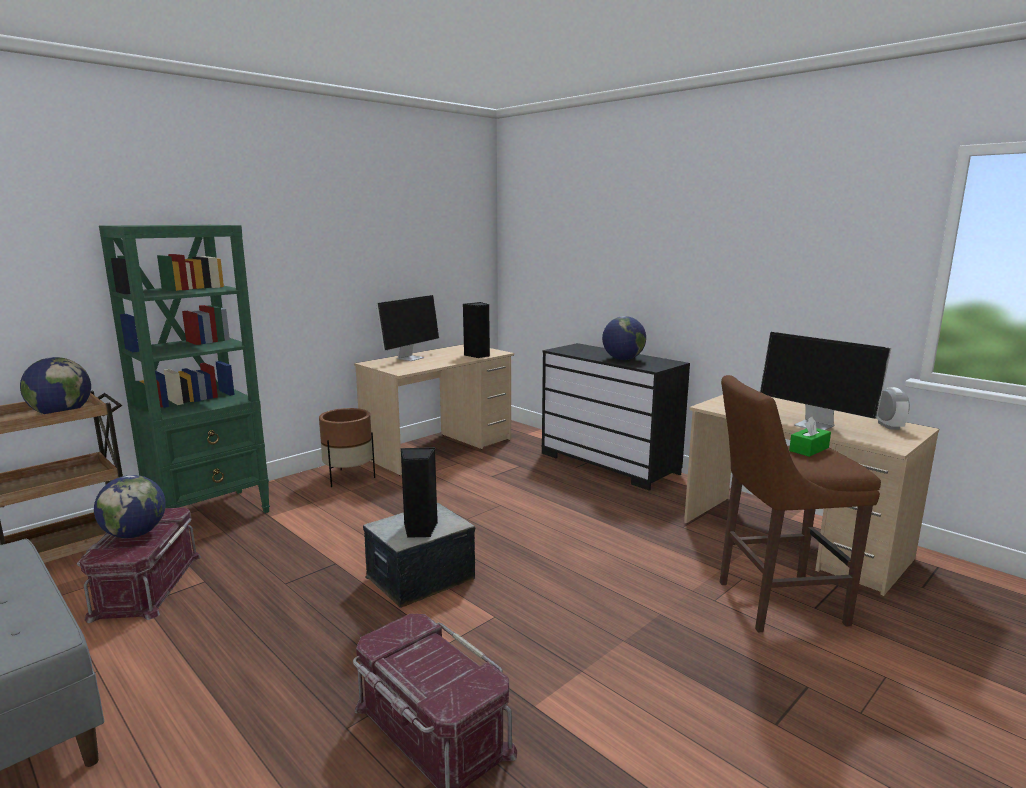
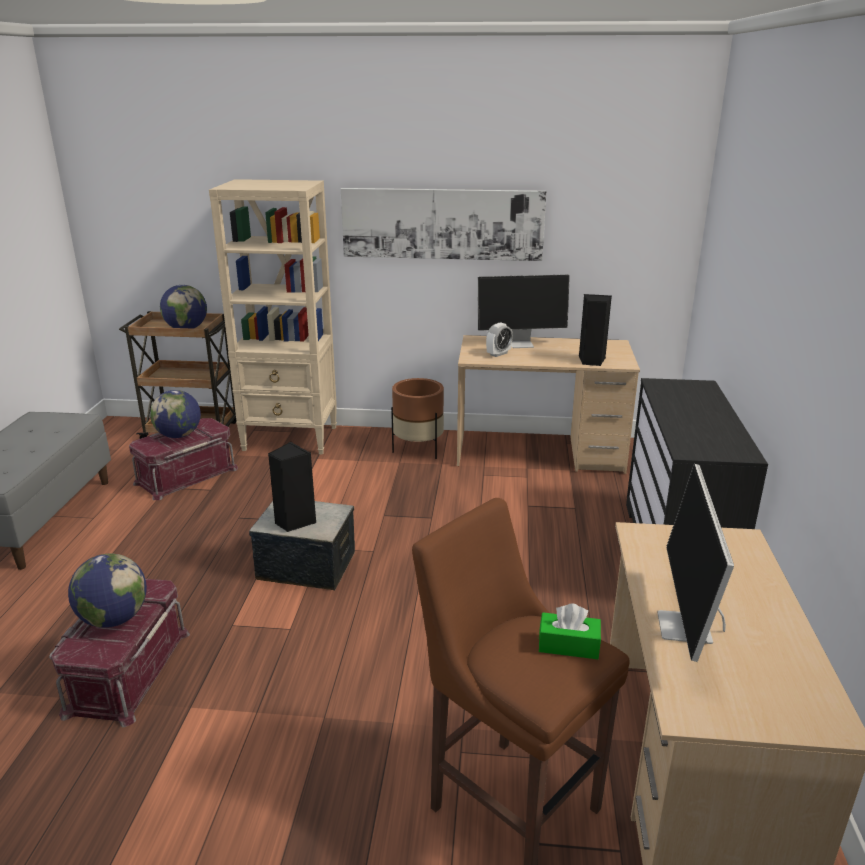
camera: 50 degrees right, 10 degrees up
green bookcase [99,225,270,513] -> beige bookcase [209,179,337,455]
globe [602,316,646,360] -> globe moved to [68,553,147,628]
alarm clock [877,387,910,430] -> alarm clock moved to [486,322,513,357]
none -> picture [341,188,546,261]

